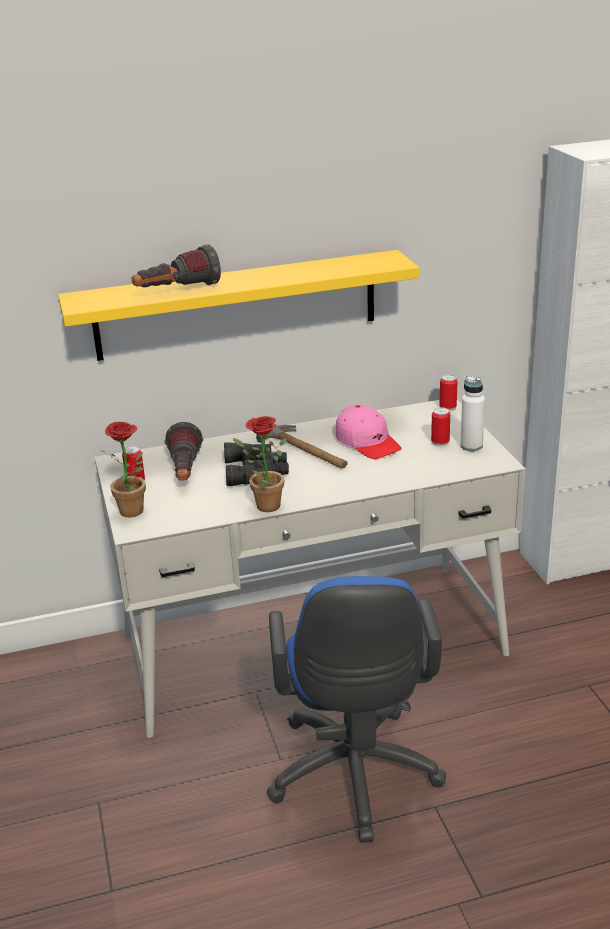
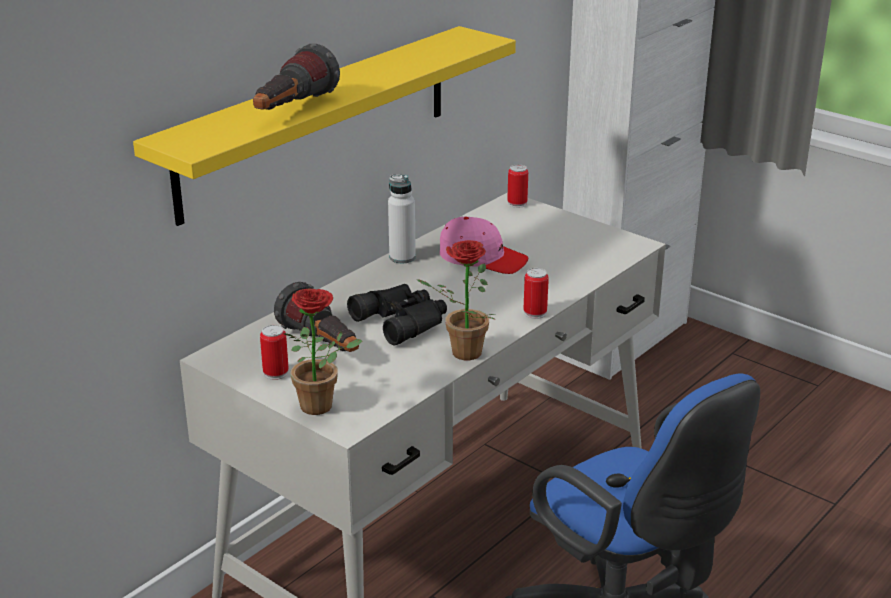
camera: 35 degrees left, 0 degrees up
hammer [256,425,348,469] -> none
can [431,407,450,447] -> can moved to [524,268,549,319]
white bottle [460,376,485,451] -> white bottle moved to [388,175,416,263]

